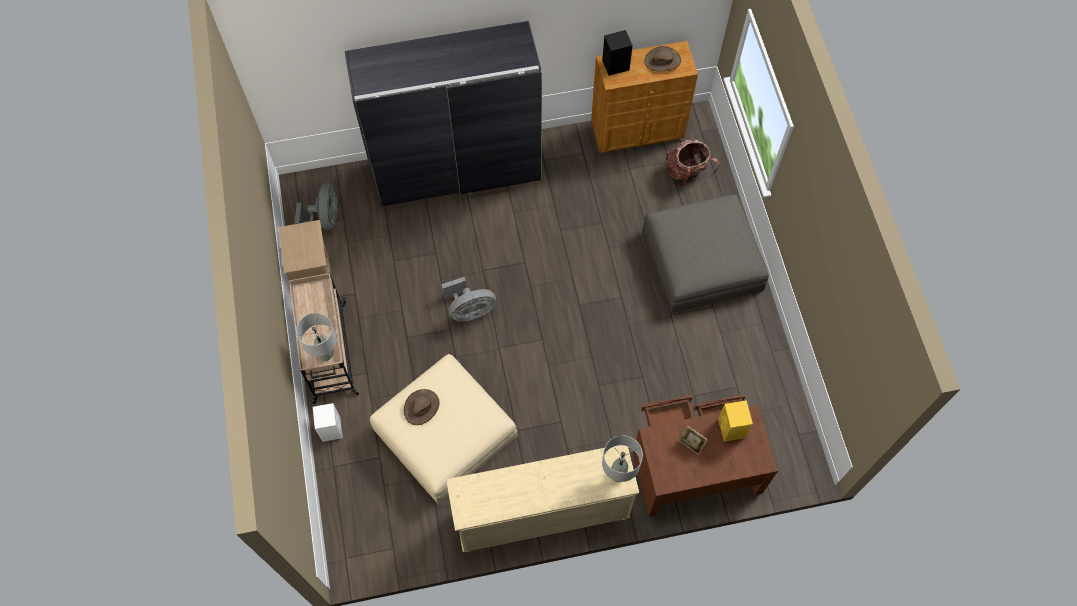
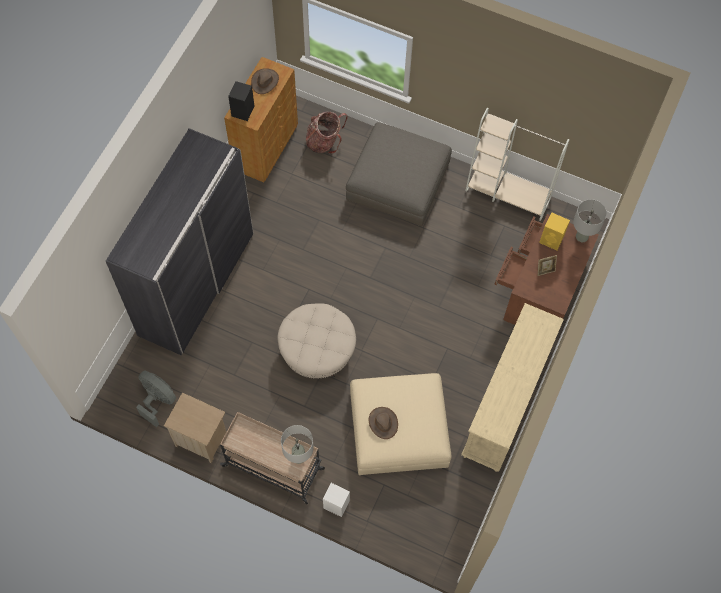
camera: 55 degrees left, 0 degrees up
grey fan [441,277,496,322] -> beige ottoman [277,303,356,379]
grey table lamp [602,435,643,482] -> grey table lamp moved to [573,199,607,242]
none -> beige clothes rack [465,108,569,221]

